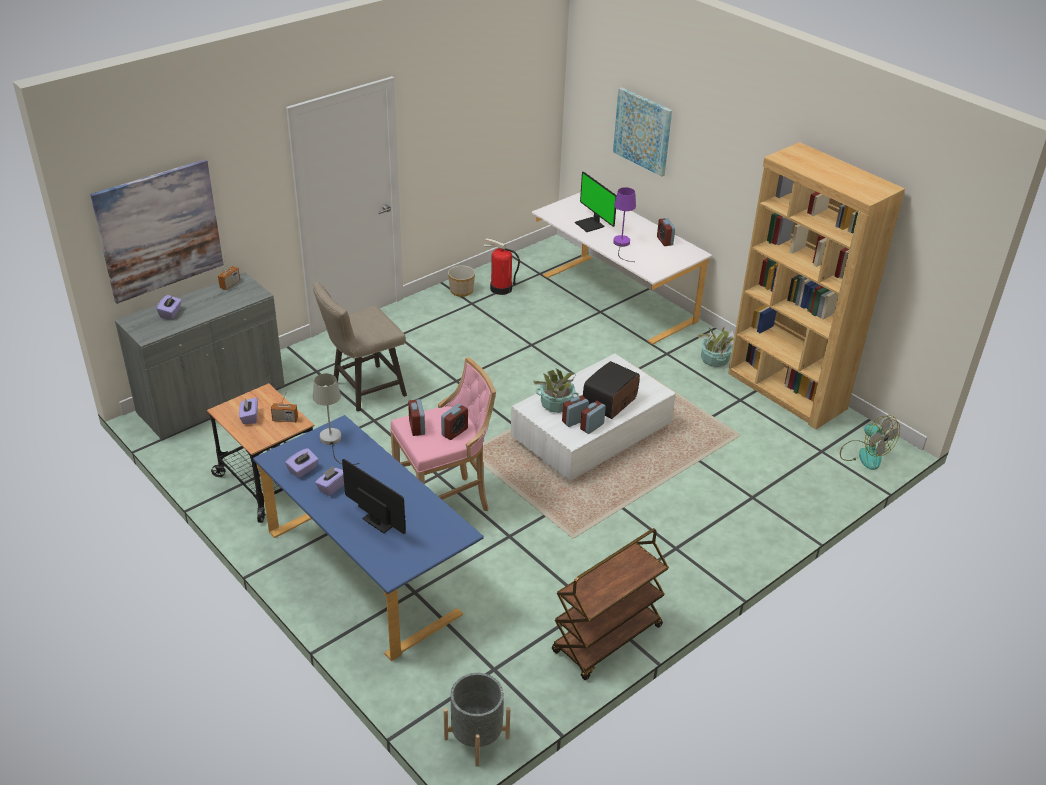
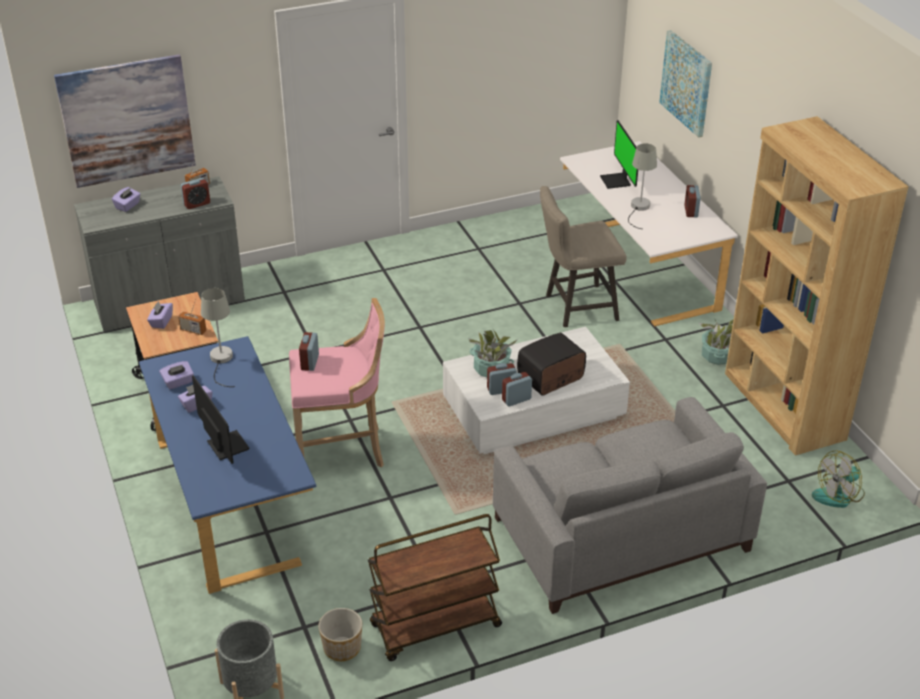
camera: 20 degrees right, 0 degrees up
beige stool [313,282,407,412] -> beige stool moved to [540,186,627,327]
alarm clock [441,404,468,440] -> alarm clock moved to [181,178,210,209]
planter [448,265,475,297] -> planter moved to [318,608,362,661]
fire extinguisher [483,238,520,295] -> none
purple table lamp [613,187,636,262] -> grey table lamp [628,143,657,229]
fan [840,415,900,470] -> fan turned 75 degrees clockwise [812,450,865,508]
none -> grey sofa [493,397,767,614]

